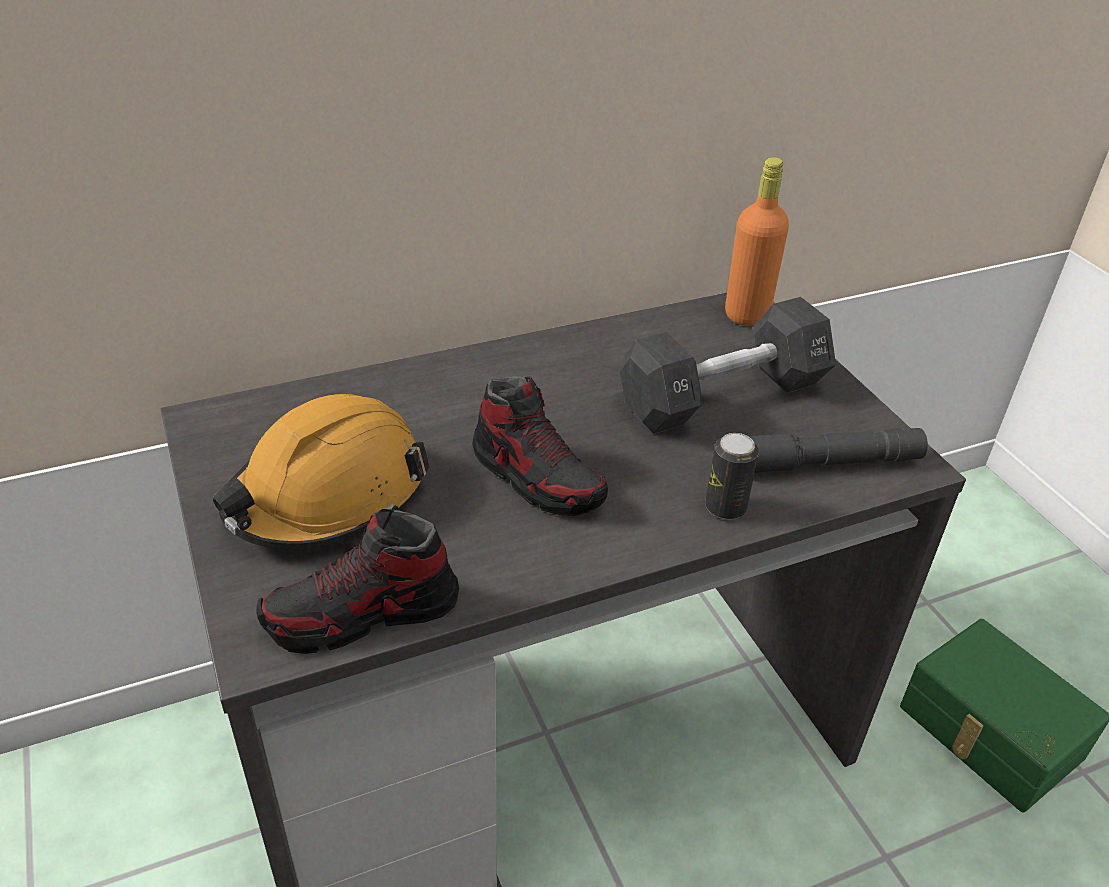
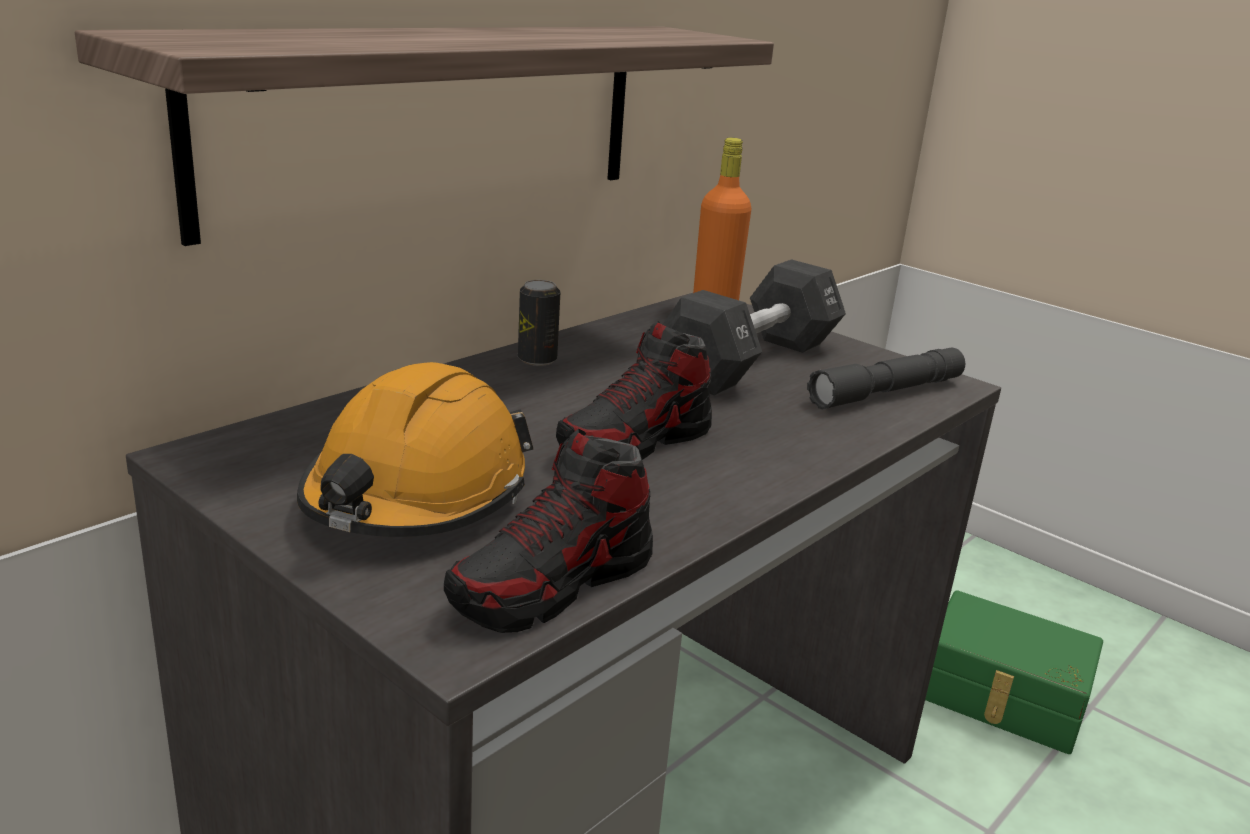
camera: 25 degrees left, 15 degrees down
shoe [472,376,608,516] -> shoe turned 120 degrees clockwise [556,321,712,460]
can [705,433,759,519] -> can moved to [518,280,560,366]
none -> shelf [75,27,774,246]

